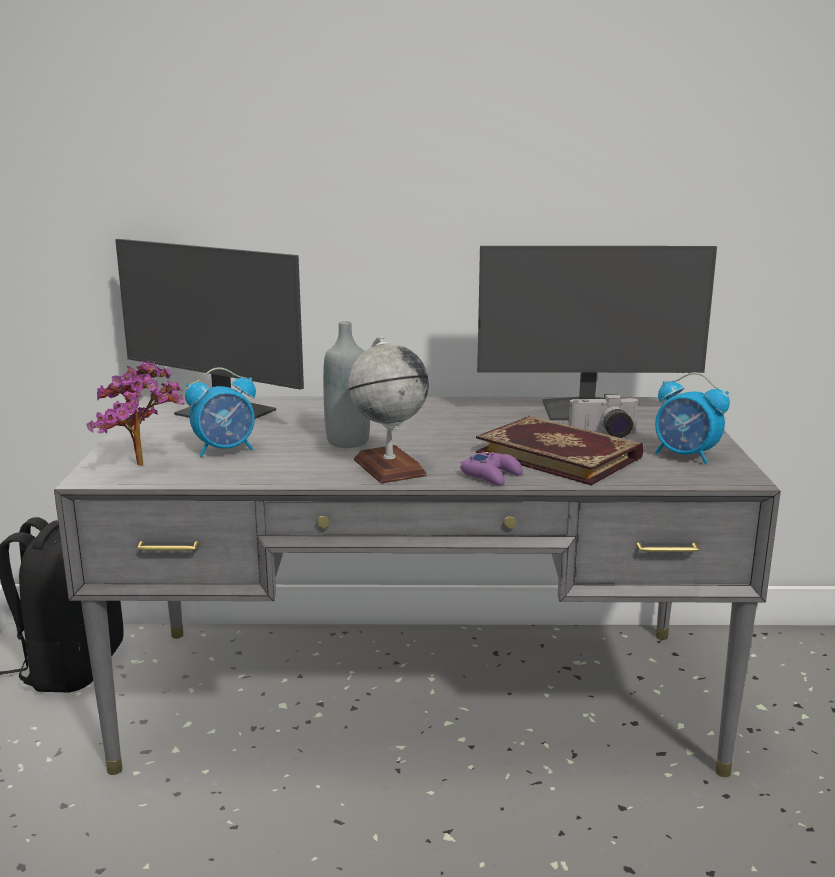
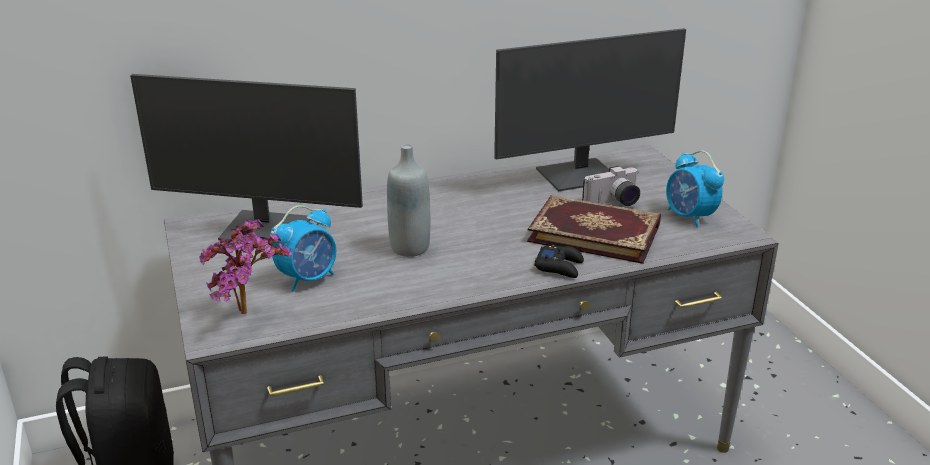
camera: 20 degrees left, 10 degrees up
globe [348,336,429,483] -> none
purple game controller [460,452,523,486] -> black game controller [534,245,584,278]
alarm clock [655,372,730,465] -> alarm clock turned 45 degrees clockwise [666,151,724,228]

